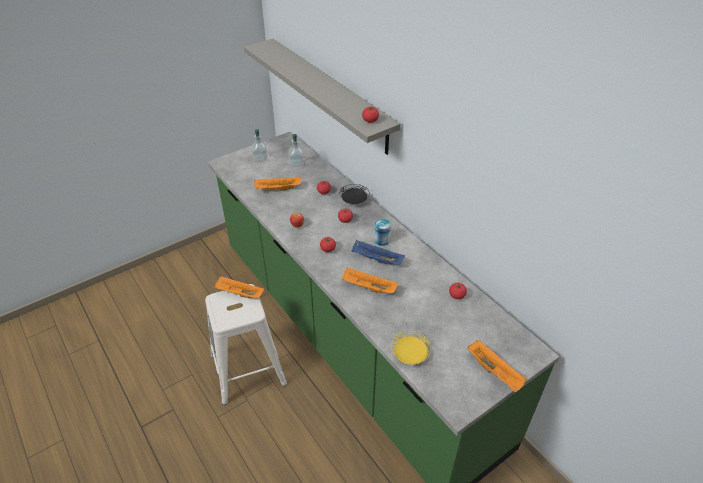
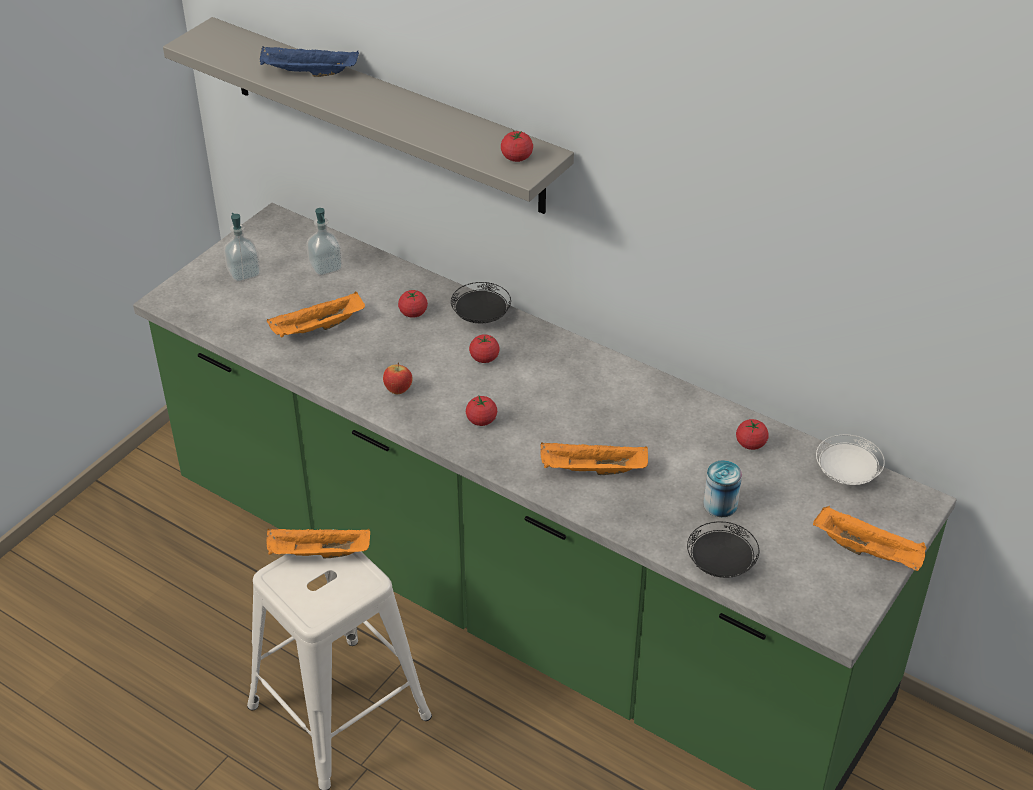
camera: 20 degrees left, 0 degrees up
blue tray [352,240,405,265] -> blue tray moved to [260,47,359,77]
can [374,219,391,246] -> can moved to [703,460,742,517]
yellow plate [391,331,431,365] -> black plate [687,521,759,578]
none -> white plate [816,434,885,485]

